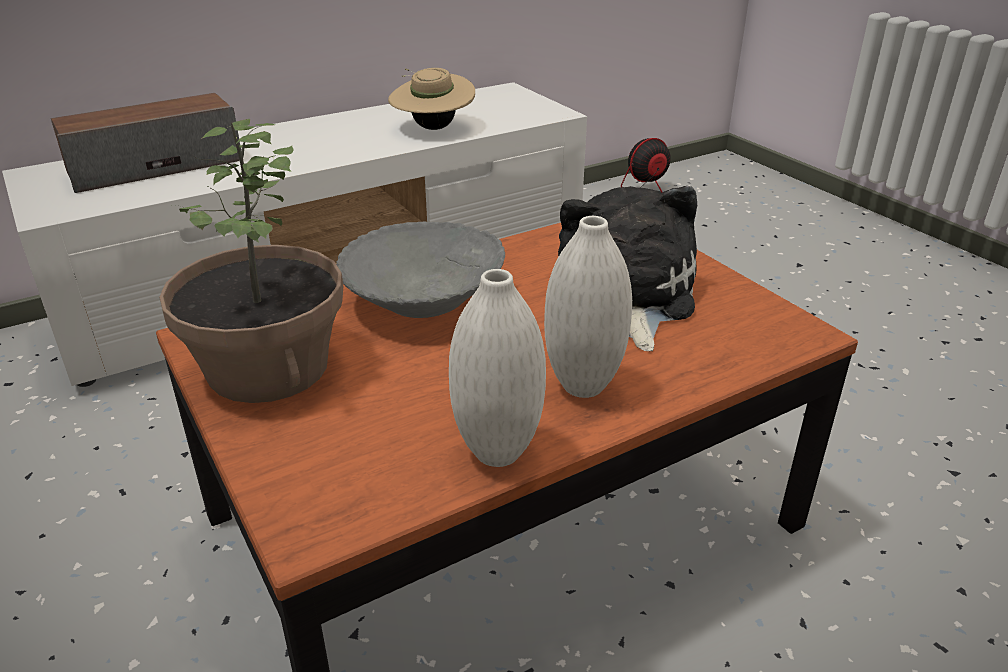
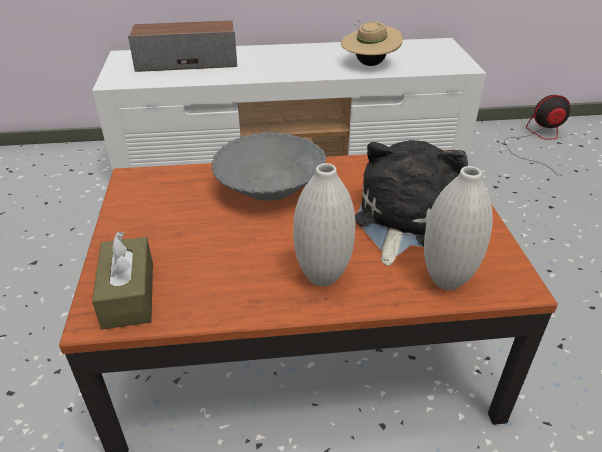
camera: 25 degrees right, 5 degrees up
potted plant [159,119,343,403] -> none
white vase [449,269,546,467] -> white vase moved to [424,166,493,290]
none -> brown tissue box [92,231,153,330]

